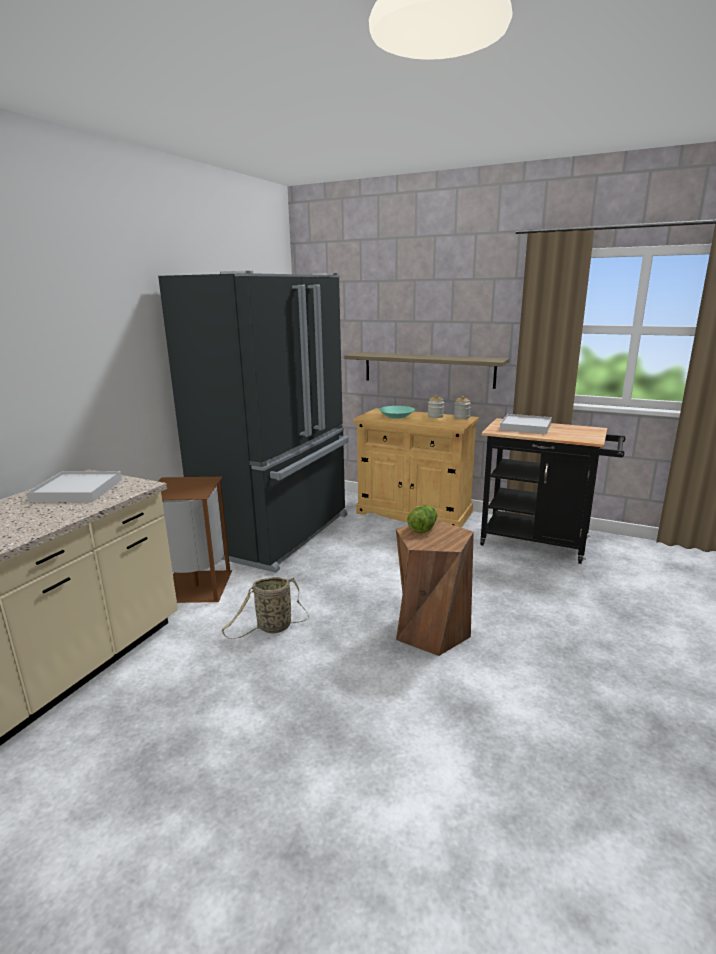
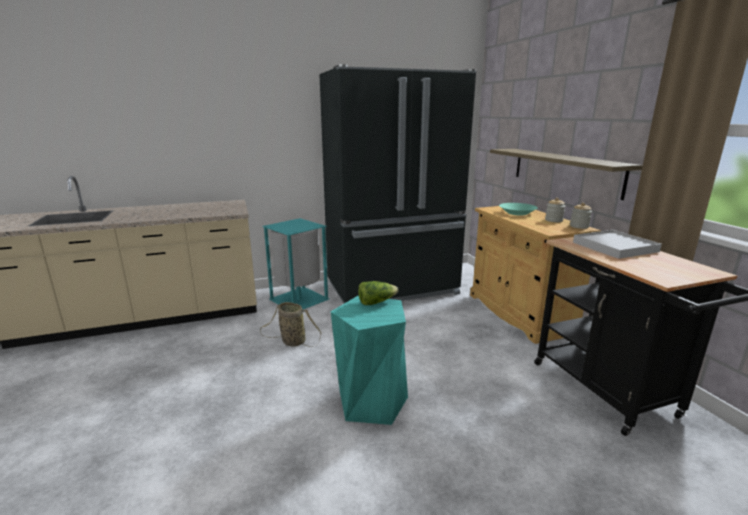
camera: 45 degrees right, 0 degrees up
white tray [26,471,122,502] -> none
brown trash can [158,477,232,603] -> turquoise trash can [262,218,329,309]
brown stool [396,520,474,656] -> turquoise stool [331,295,408,425]

